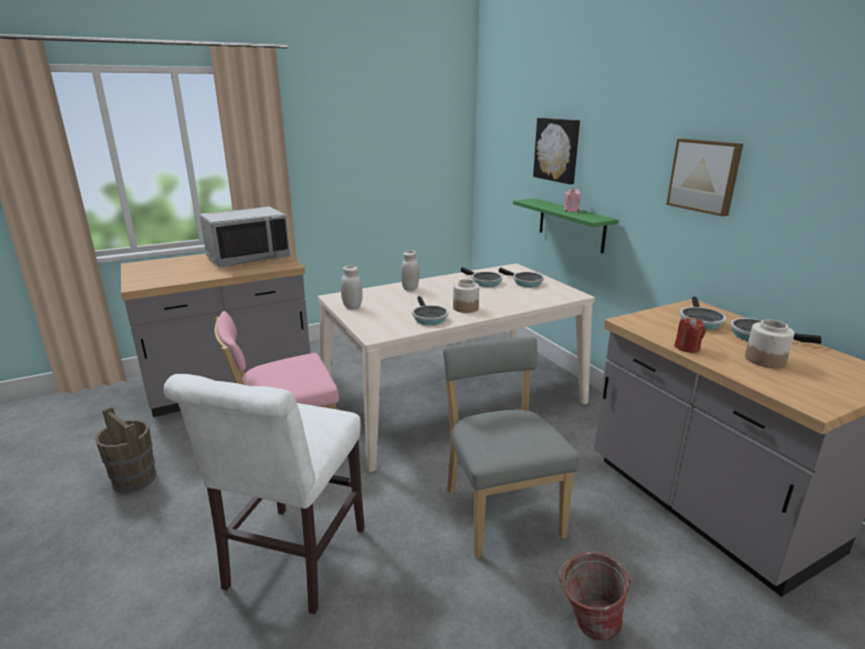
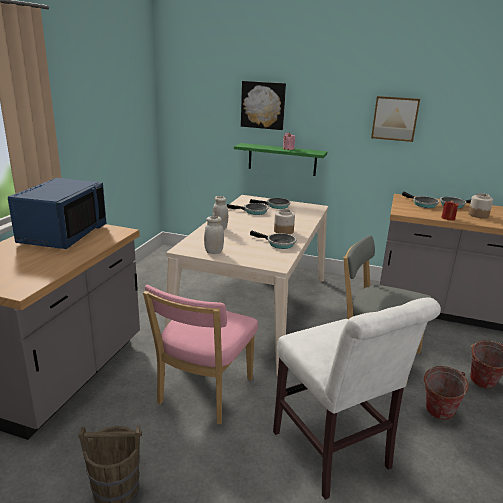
camera: 45 degrees left, 0 degrees up
grey microwave [200,206,290,267] -> blue microwave [8,178,106,249]
none -> bucket [421,366,469,420]

